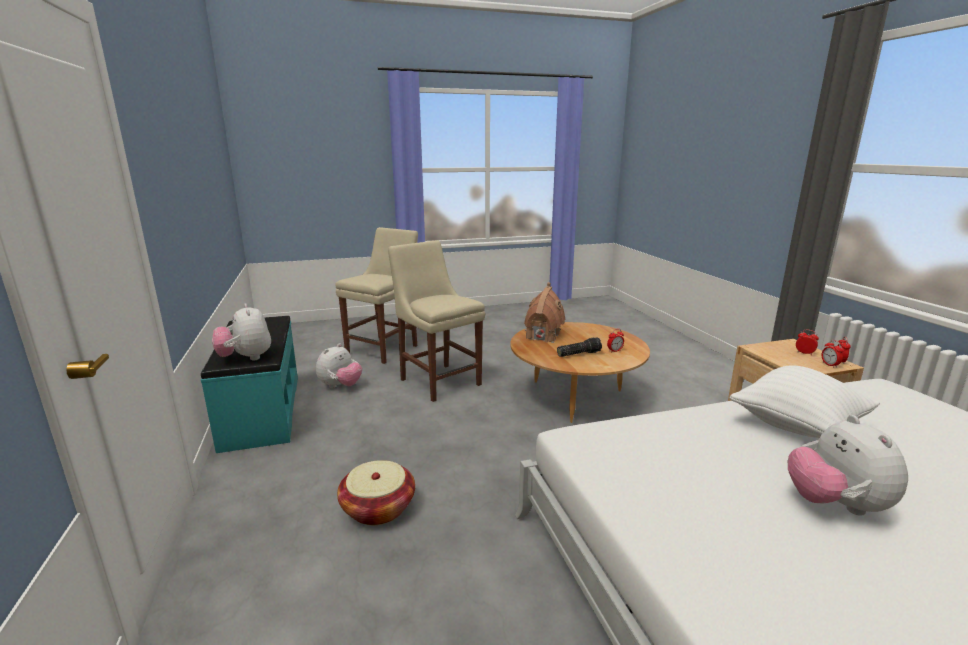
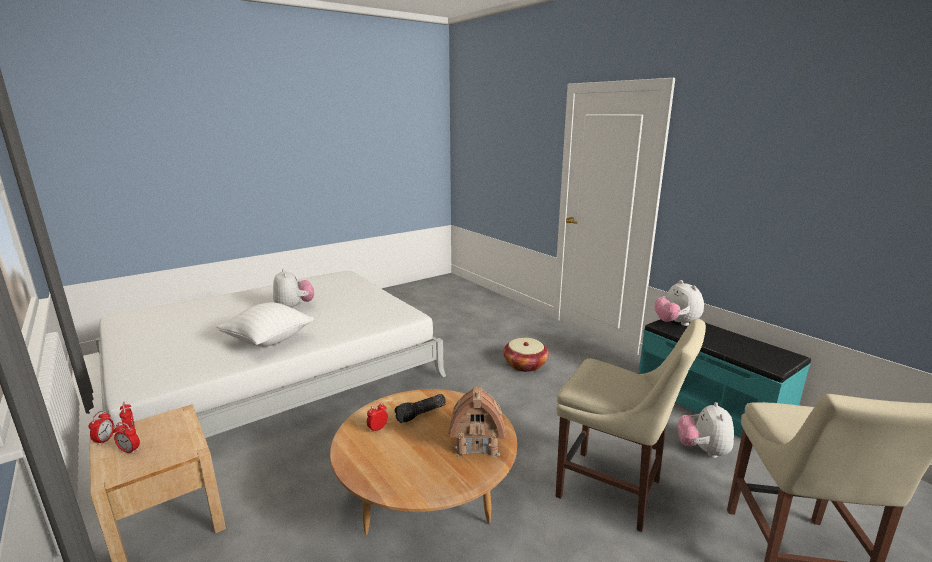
camera: 160 degrees right, 0 degrees up
plush toy [212,303,271,360] -> plush toy turned 150 degrees counterclockwise [654,280,704,326]

